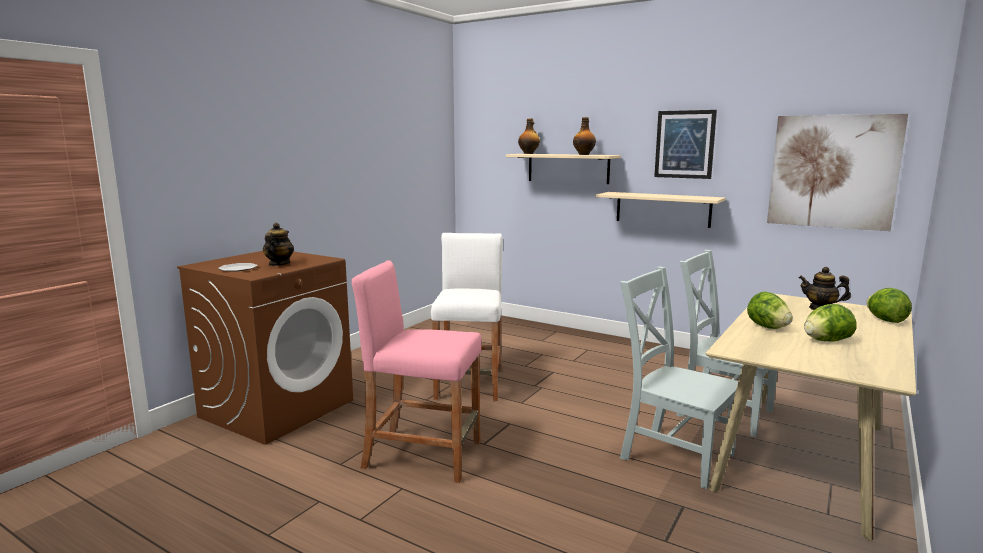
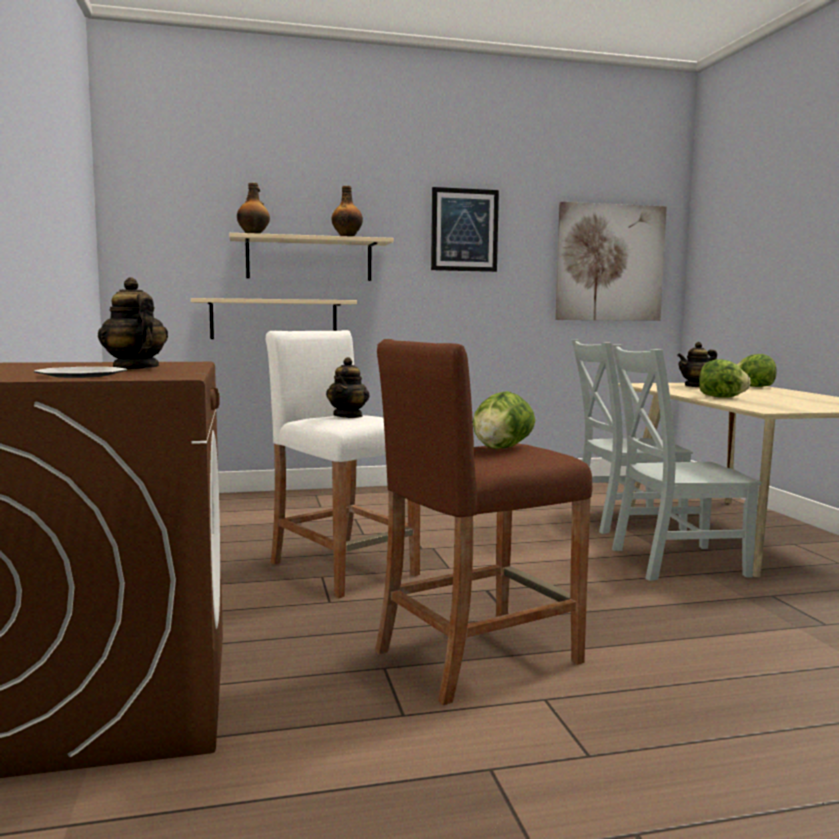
camera: 45 degrees left, 5 degrees down
pink stool [352,260,481,483] -> brown stool [375,339,592,705]
beige shelf [596,192,725,228] -> beige shelf moved to [191,298,357,339]
lettuce [804,304,857,341] -> lettuce moved to [473,391,535,449]
none -> teapot [326,357,370,418]

